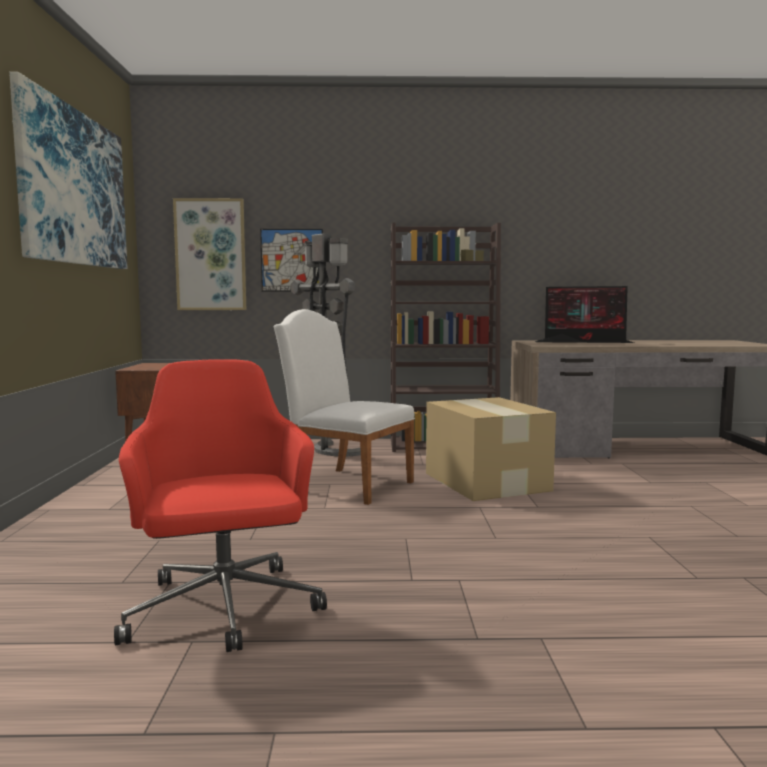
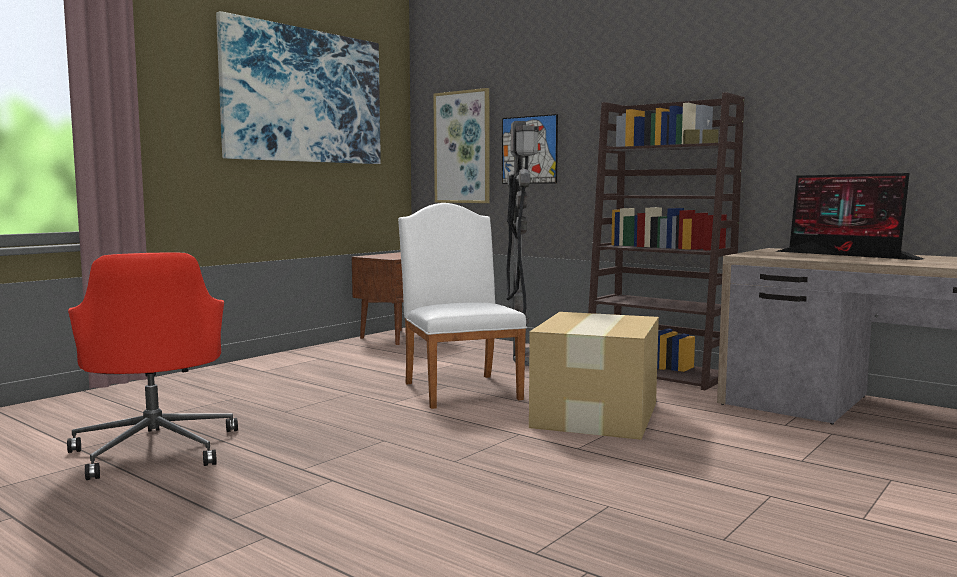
camera: 40 degrees right, 0 degrees up
red office chair [114,359,327,652] -> red office chair turned 135 degrees clockwise [67,252,238,480]

